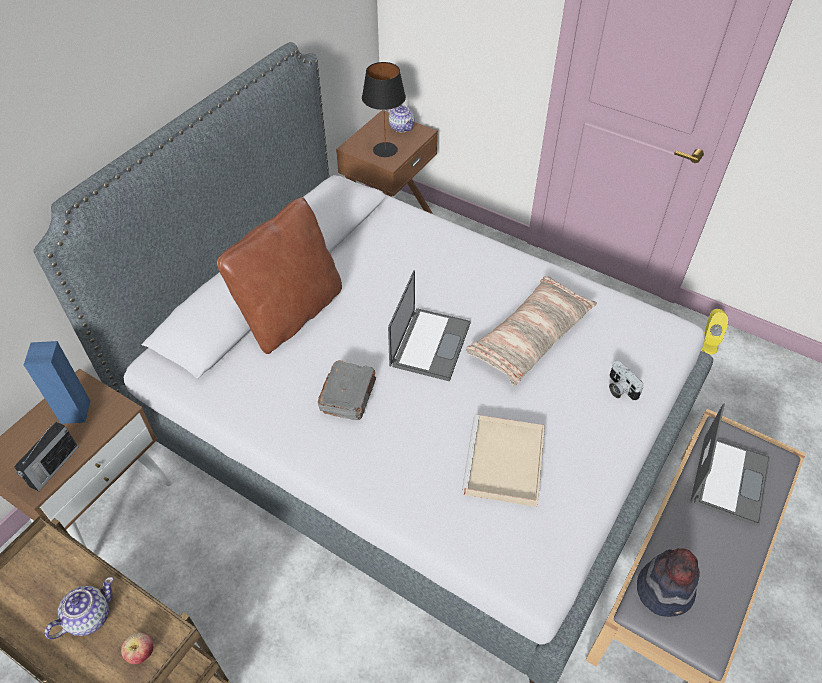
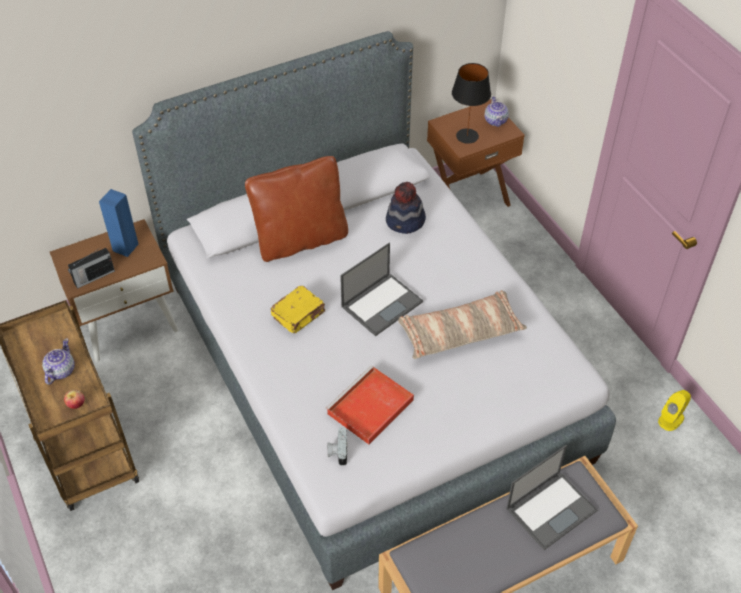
camera: 30 degrees right, 0 degrees up
teapot [45,577,114,639] -> teapot turned 60 degrees counterclockwise [42,338,74,385]
grey book [318,360,376,420] -> yellow book [271,286,325,333]
beige tray [462,415,545,507] -> red tray [326,366,414,444]
camera [609,361,644,401] -> camera moved to [328,427,348,466]
hat [637,548,700,617] -> hat moved to [386,182,426,234]

